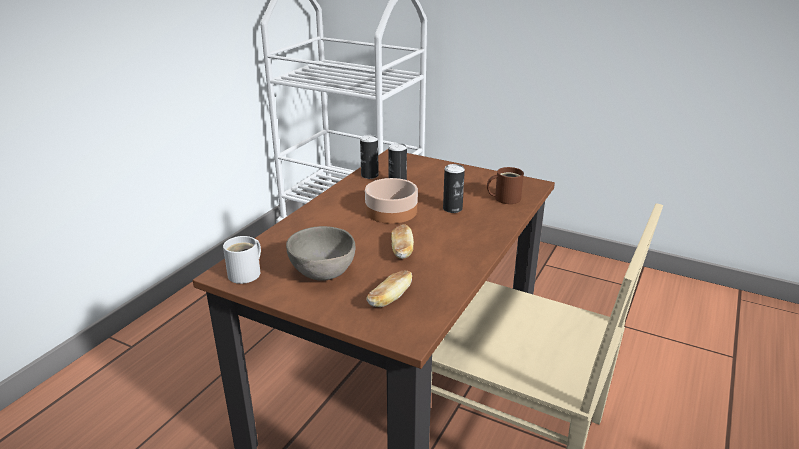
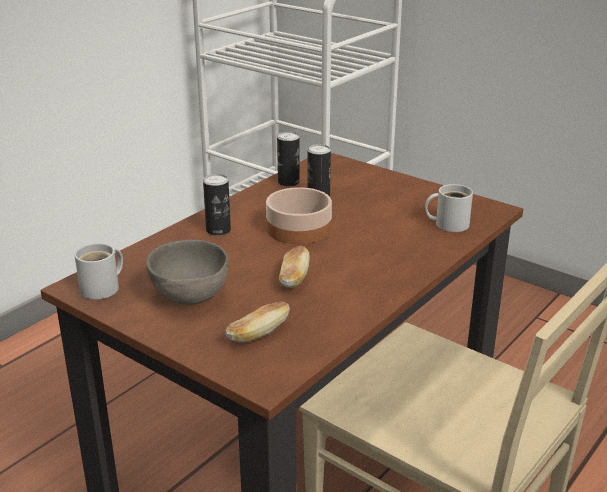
camera: 10 degrees right, 0 degrees up
can [443,164,465,213] -> can moved to [203,174,231,236]
brown mug [487,167,524,204] -> white mug [425,184,473,232]

